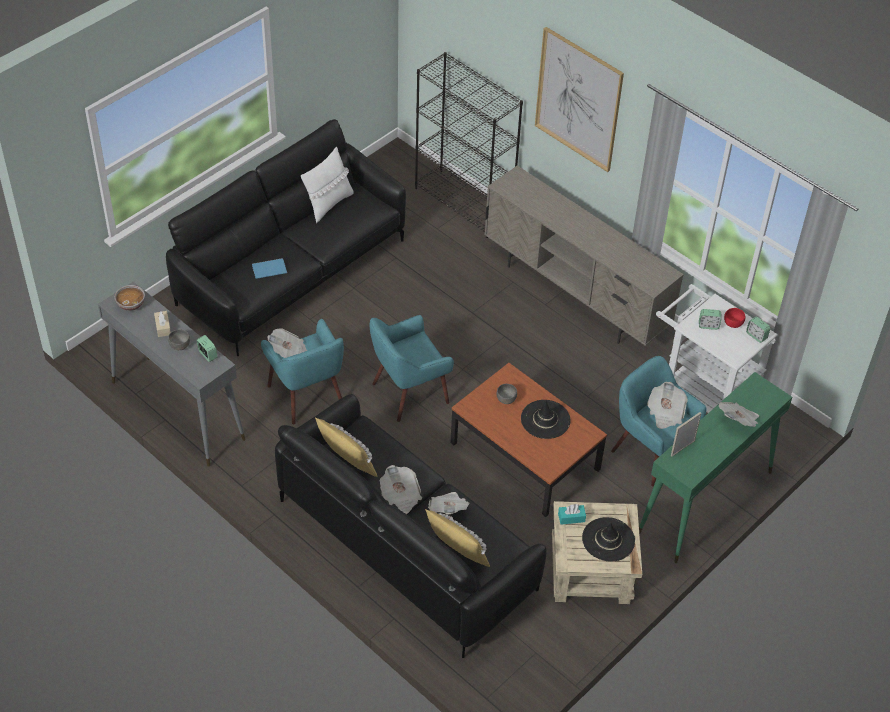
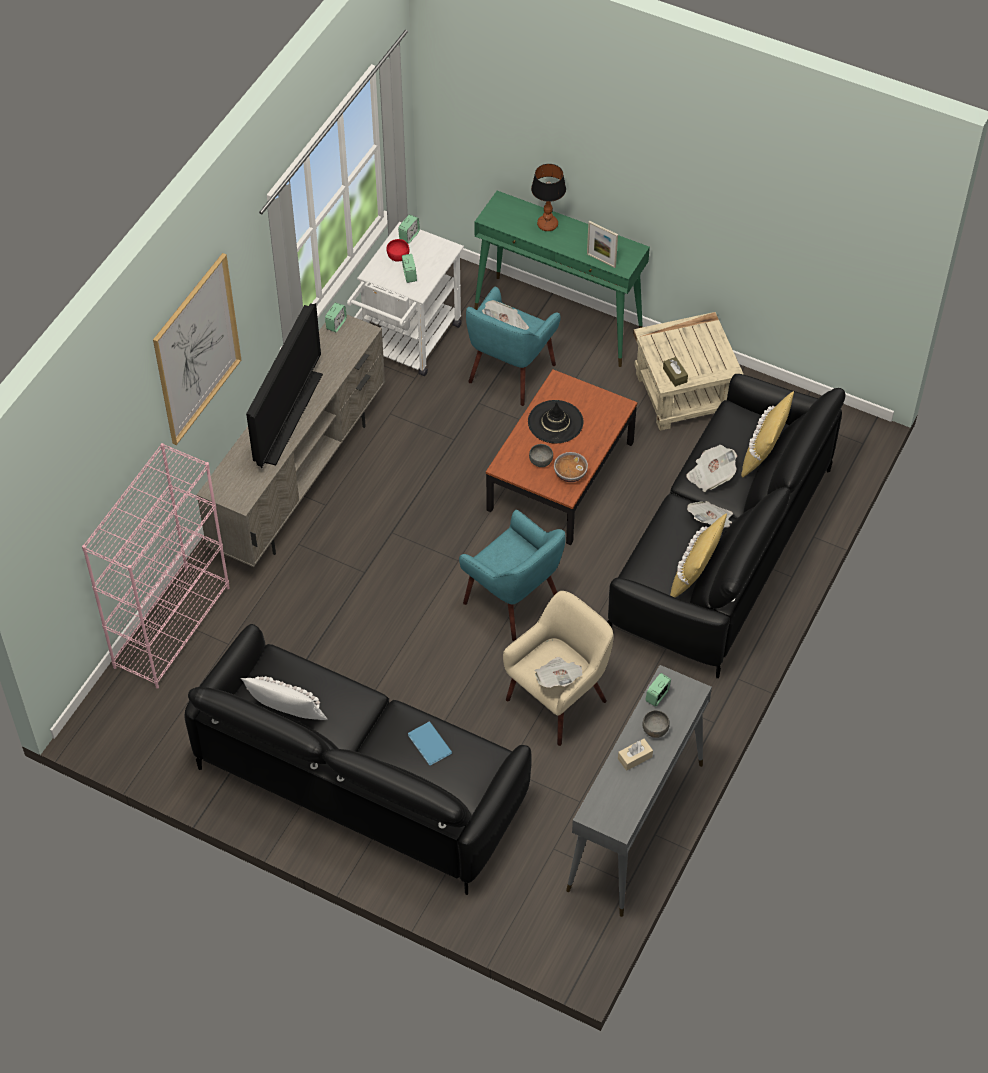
camera: 105 degrees left, 5 degrees up
bowl [115,285,145,311] -> bowl moved to [554,452,588,482]
turquoise armchair [261,319,344,424] -> beige armchair [503,591,613,746]
black bookcase [415,52,523,238] -> pink bookcase [82,443,229,689]
turquoise tissue box [558,504,586,525] -> brown tissue box [663,357,688,387]
black hat [582,517,635,561] -> none
newspaper [719,402,759,427] -> table lamp [531,164,566,231]
none -> television [246,303,323,469]
none -> alarm clock [325,302,347,332]

